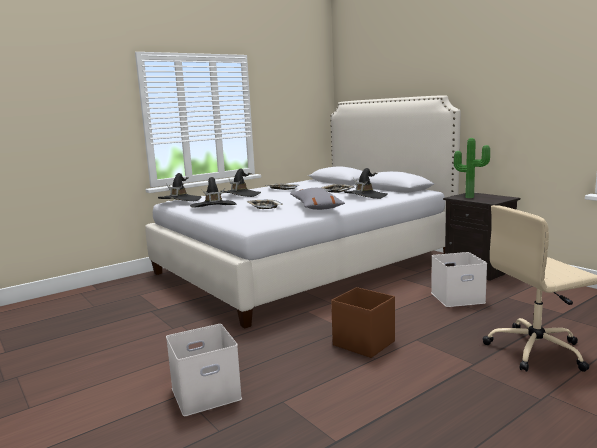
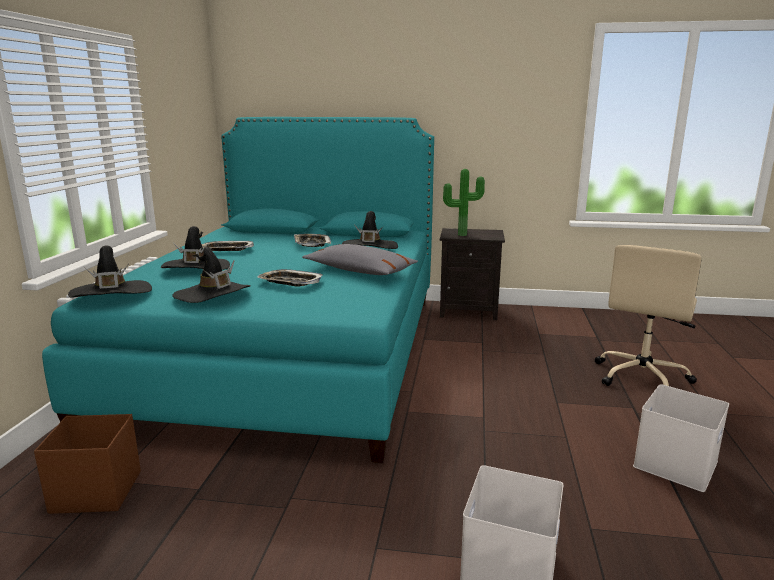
camera: 45 degrees left, 5 degrees up
white bed [145,95,461,329] -> turquoise bed [42,117,434,463]
brown storage box [331,287,395,358] -> brown storage box moved to [34,414,141,514]
white storage box [431,252,487,307] -> white storage box moved to [633,384,729,492]

